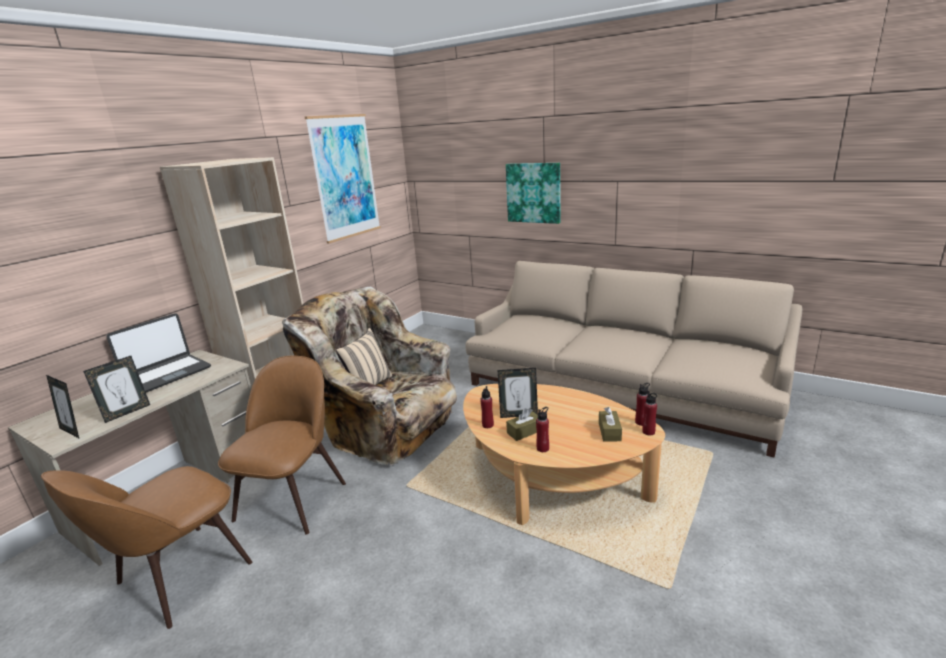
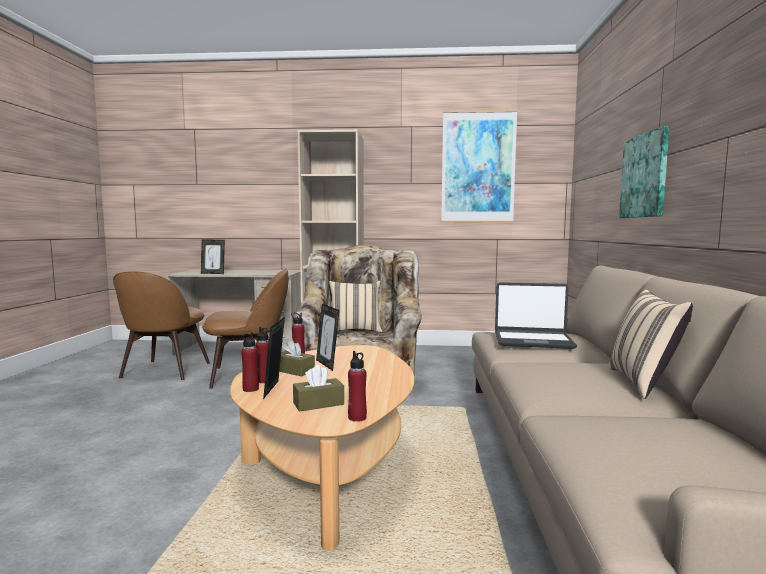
camera: 60 degrees right, 15 degrees down
brown chair [41,466,252,629] -> brown chair turned 90 degrees counterclockwise [113,271,210,380]
picture frame [46,375,79,438] -> picture frame moved to [263,317,285,399]
laptop [107,313,211,393] -> laptop moved to [495,282,577,349]
red bottle [642,391,657,435] -> red bottle moved to [241,332,259,392]
none -> beige pillow [609,290,693,399]

